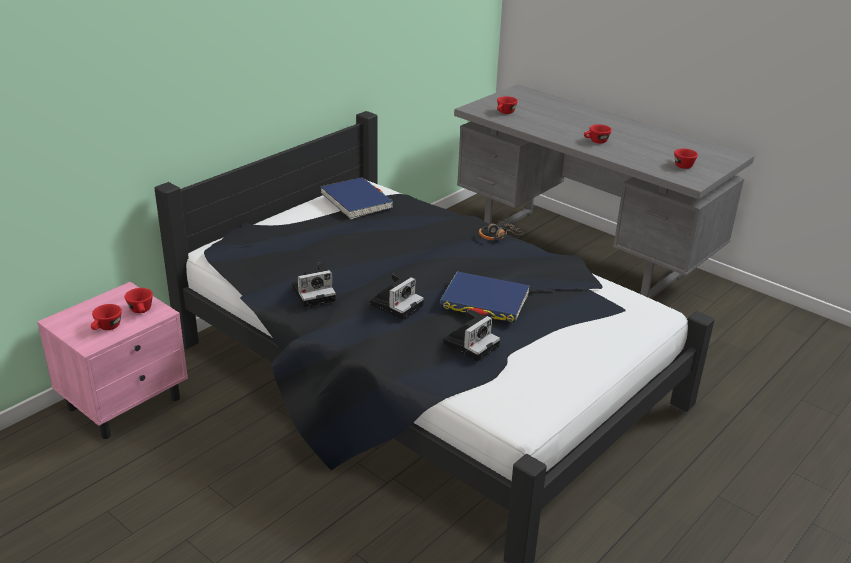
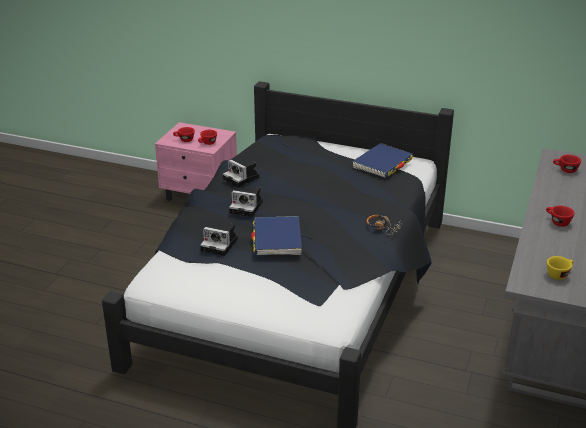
camera: 70 degrees right, 0 degrees up
red cup [674,148,698,169] -> yellow cup [547,256,573,280]

